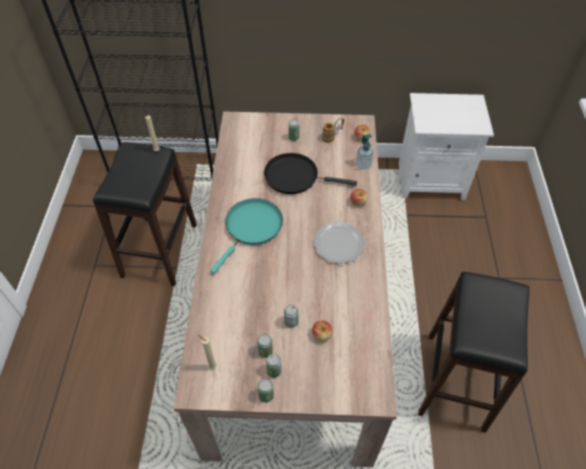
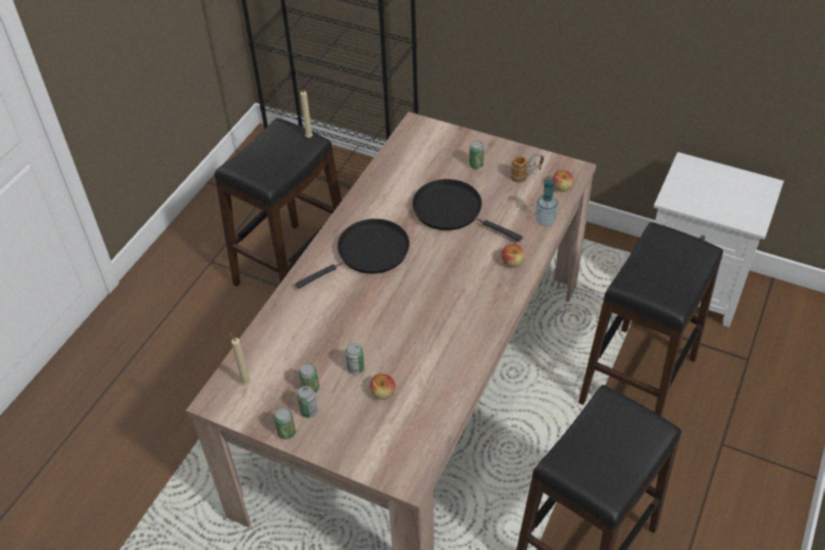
camera: 25 degrees right, 5 degrees down
turquoise frying pan [210,198,283,274] -> black frying pan [295,219,410,289]
plate [313,222,365,264] -> none
none -> black stool [578,222,723,416]

